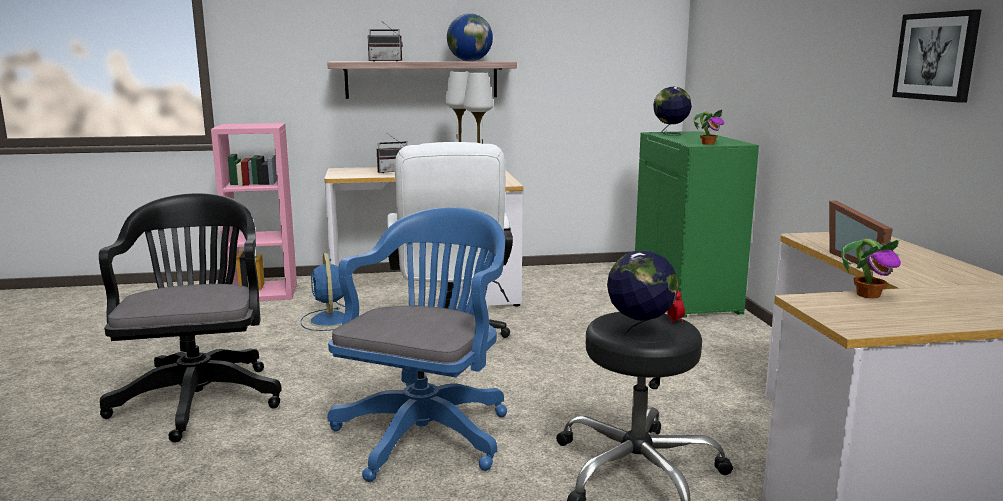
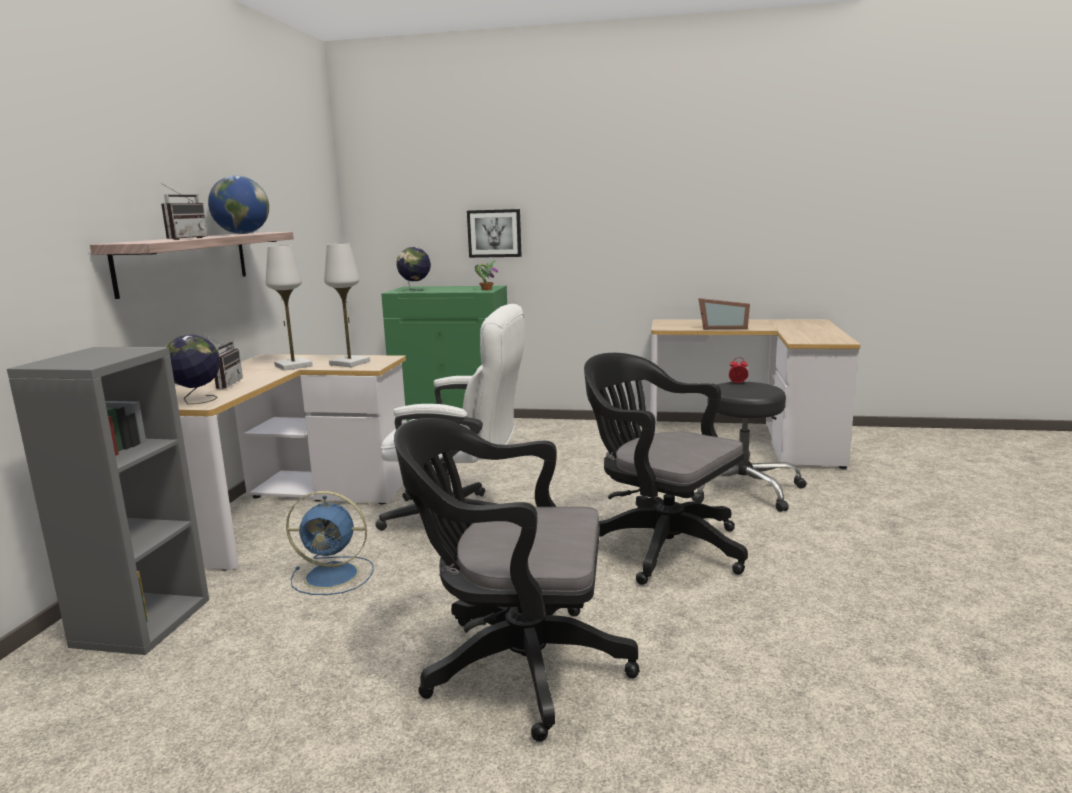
camera: 70 degrees left, 0 degrees up
pink bookcase [211,123,297,301] -> grey bookcase [7,347,209,655]
blue office chair [328,207,507,482] -> black office chair [584,353,748,585]
globe [607,251,679,343] -> globe moved to [166,334,221,404]
potted plant [841,239,901,299] -> none
picture [892,10,981,103] -> picture moved to [467,209,522,258]

